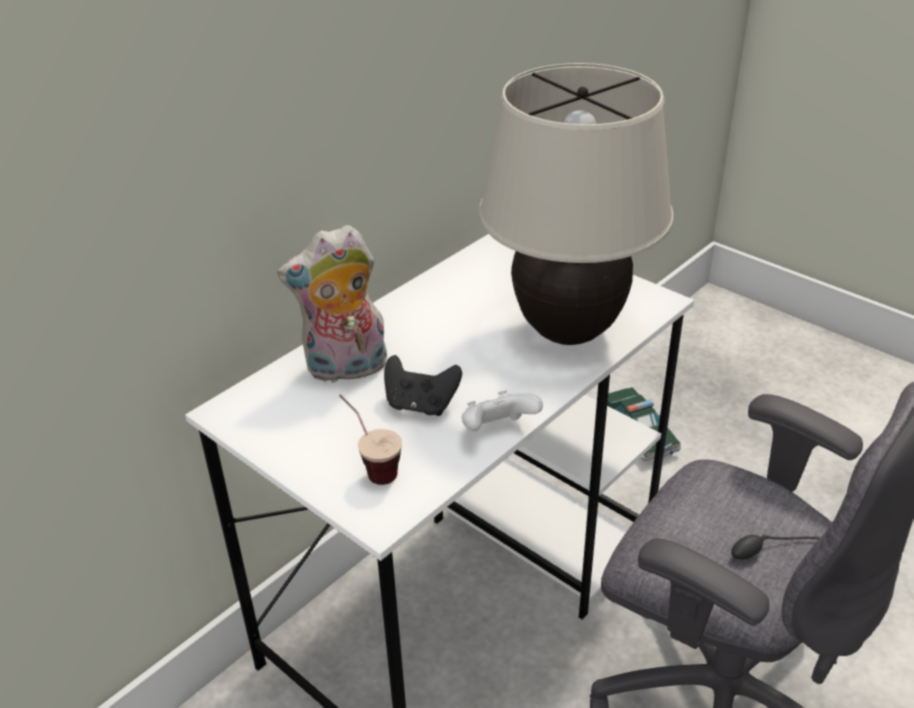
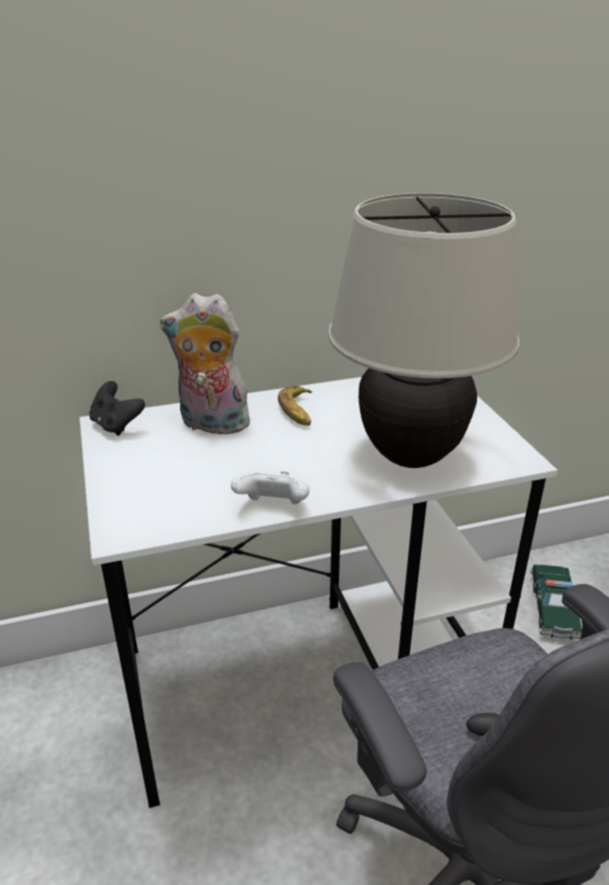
camera: 30 degrees right, 5 degrees down
cup [339,394,402,485] -> none
black game controller [384,355,462,416] -> black game controller moved to [89,381,145,436]
none -> banana [278,385,312,425]

